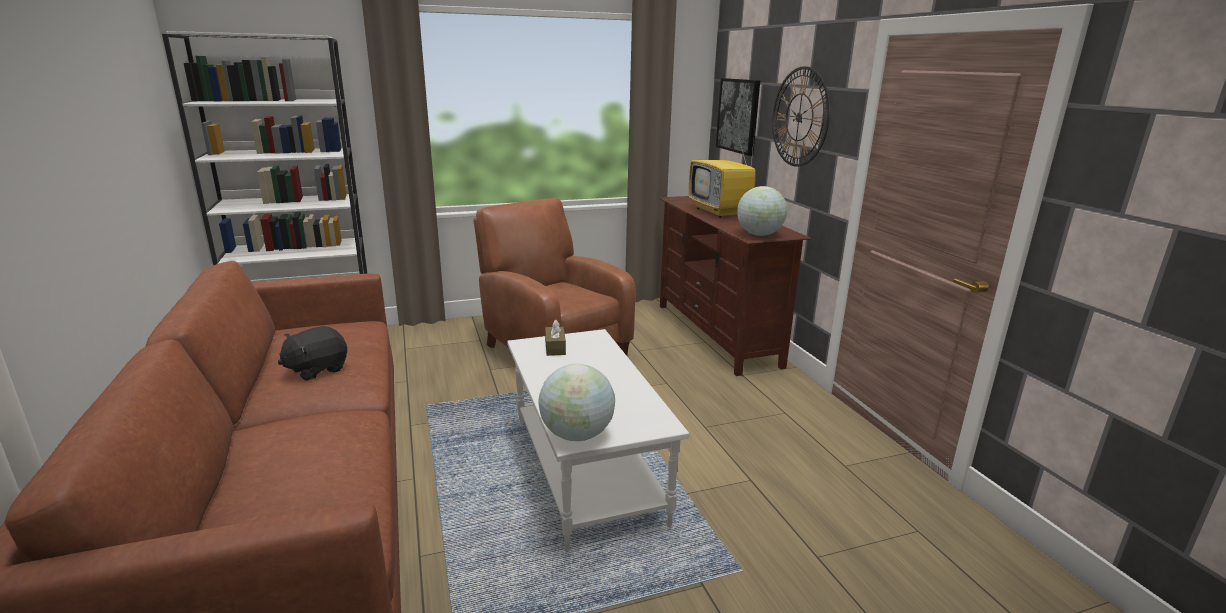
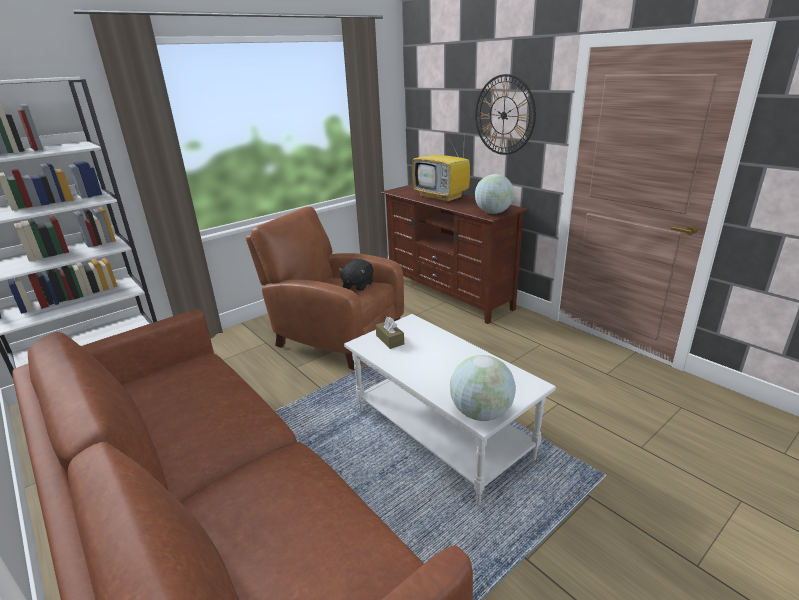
camera: 20 degrees left, 5 degrees up
black plush toy [278,326,347,381] -> black plush toy moved to [338,259,373,291]
picture [716,78,760,156] -> none

